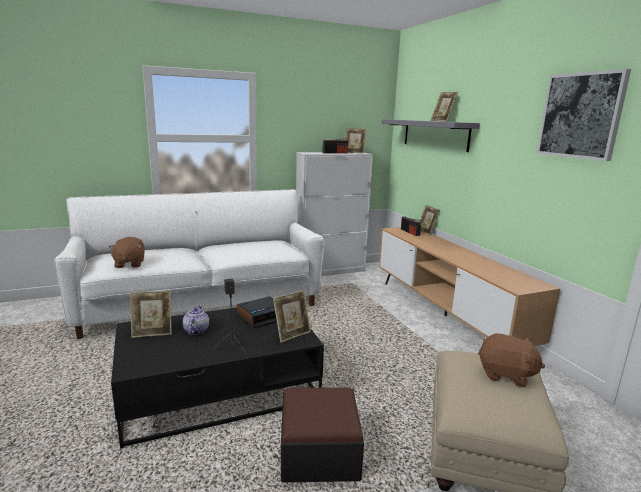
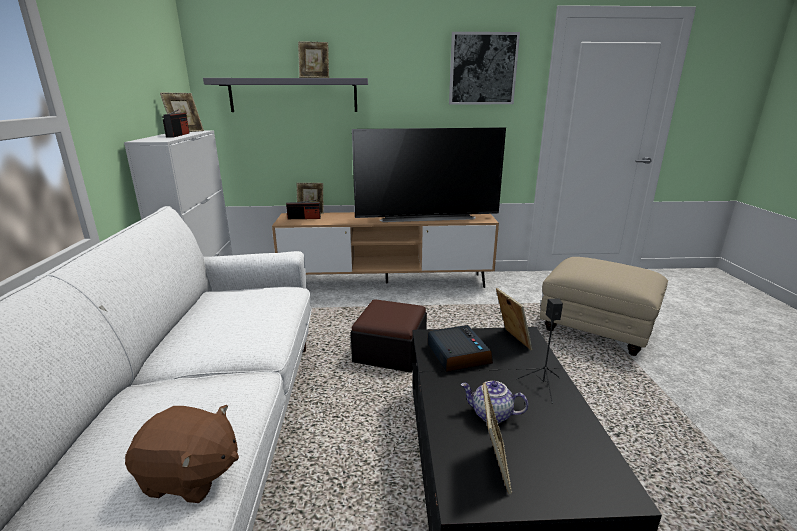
camera: 70 degrees left, 5 degrees up
ottoman [281,388,364,483] -> ottoman moved to [351,299,427,372]
brown plush toy [478,333,545,387] -> none
none -> television [352,127,506,222]

